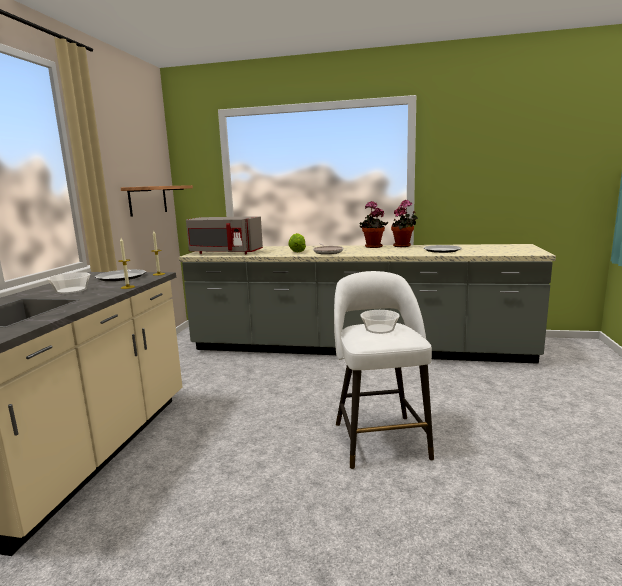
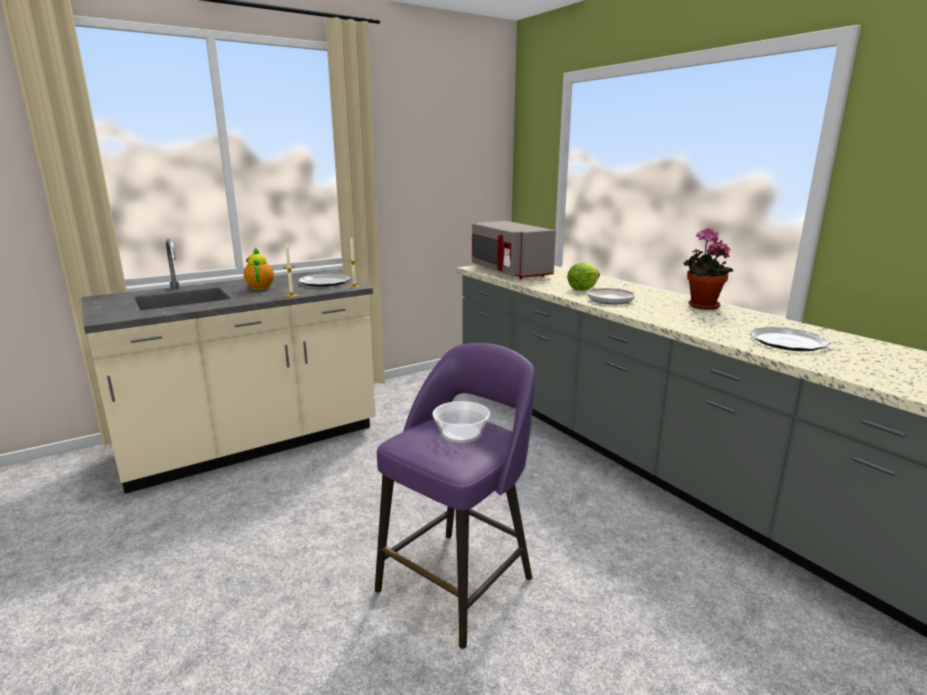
camera: 45 degrees right, 5 degrees up
bowl [47,272,90,294] -> teapot [244,248,274,290]
shelf [121,185,193,217] -> none
white stool [334,271,434,469] -> purple stool [375,343,535,649]
potted plant [391,200,418,247] -> none

